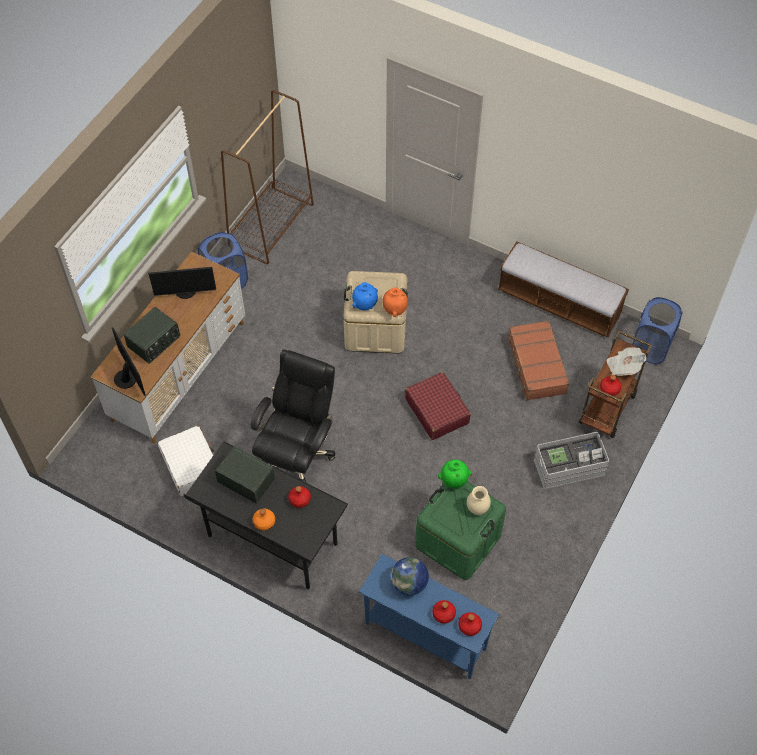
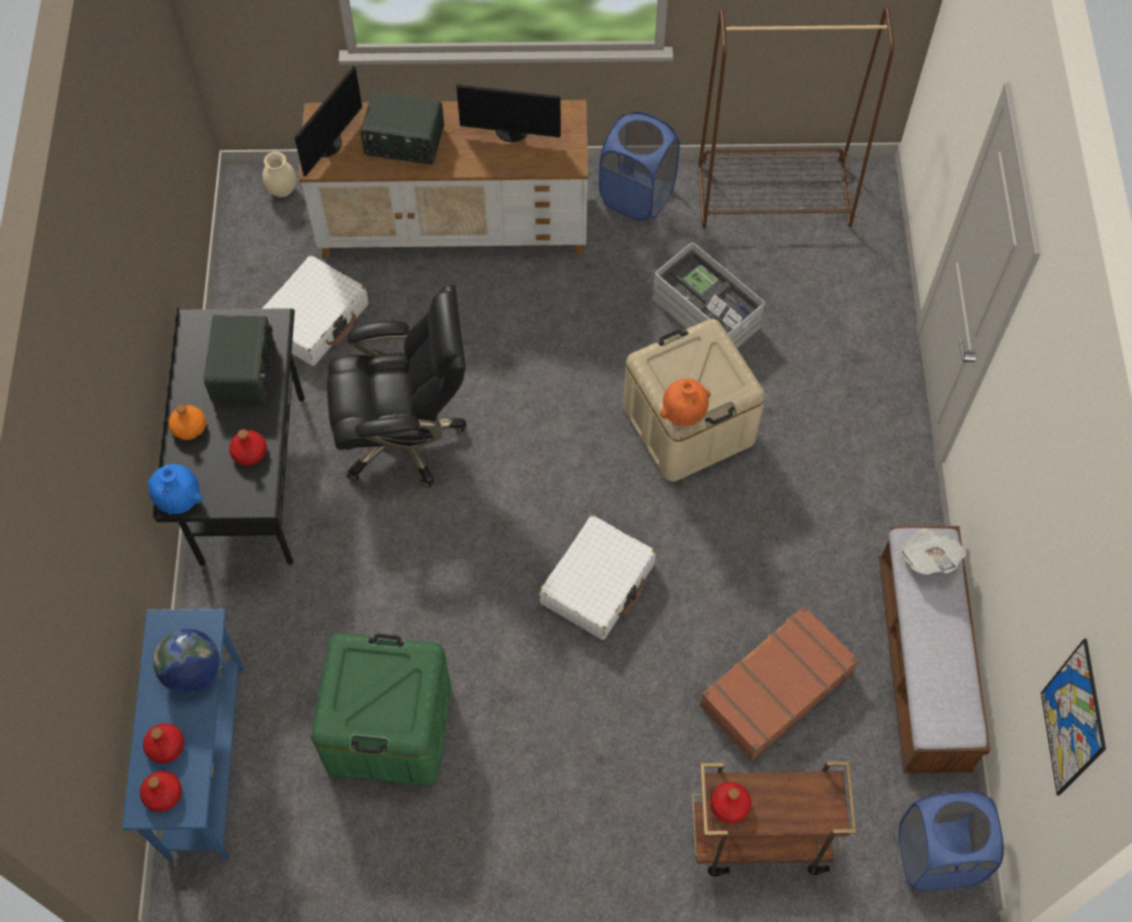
camera: 60 degrees right, 5 degrees up
monitor [148,267,216,299] -> monitor turned 45 degrees counterclockwise [456,84,561,142]
blue vase [352,282,378,310] -> blue vase moved to [147,464,203,515]
red suitcase [405,372,471,440] -> white suitcase [539,515,656,640]
green vase [438,459,472,489] -> none
beige vase [467,486,491,515] -> beige vase moved to [262,152,296,197]
grey storage box [534,432,609,489] -> grey storage box moved to [652,242,765,349]
newspaper [607,347,646,376] -> newspaper moved to [899,528,966,575]
none -> picture [1041,639,1106,796]

